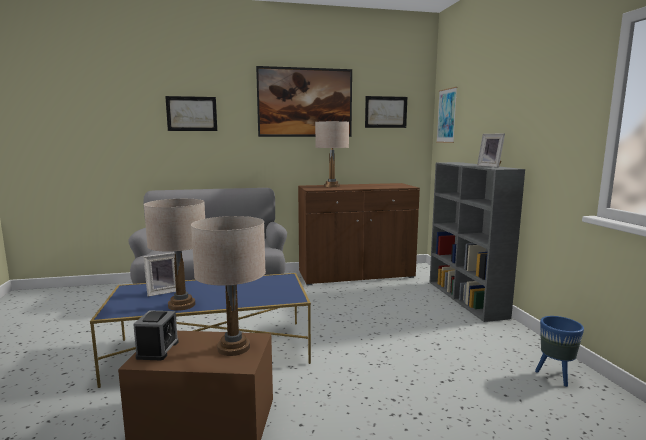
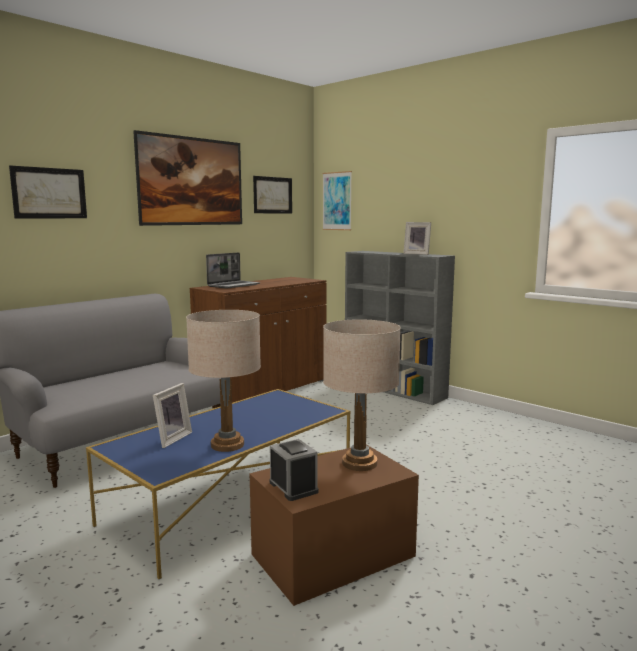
camera: 35 degrees left, 0 degrees up
beige table lamp [315,121,349,187] -> laptop [206,252,260,289]
blue planter [535,316,584,387] -> none

